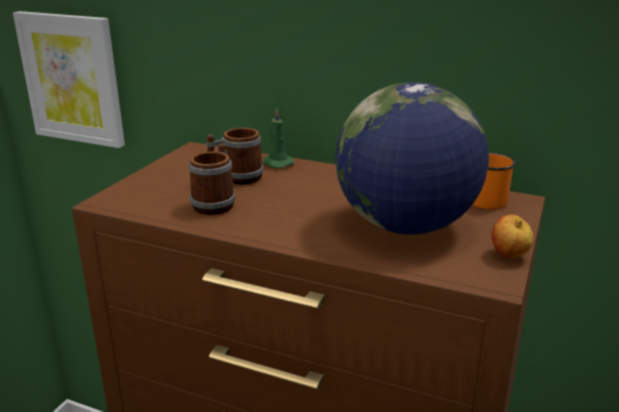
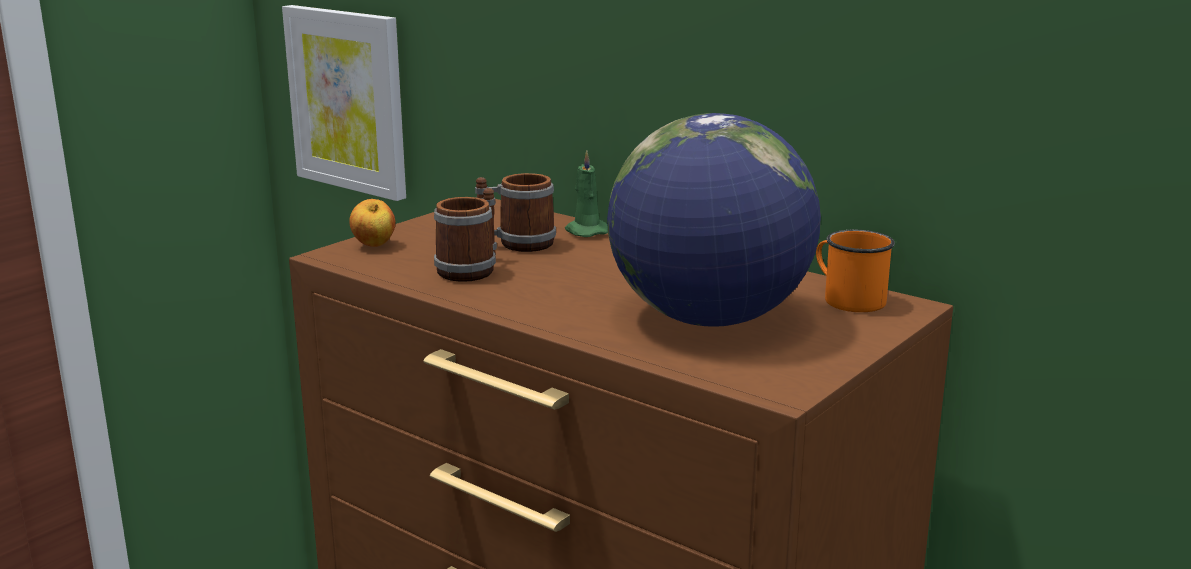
camera: 15 degrees right, 5 degrees down
apple [491,215,533,258] -> apple moved to [349,199,396,247]

